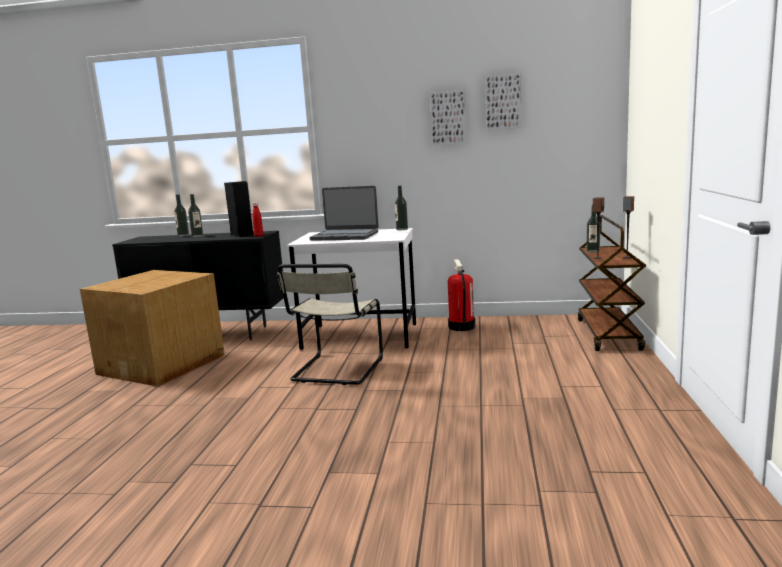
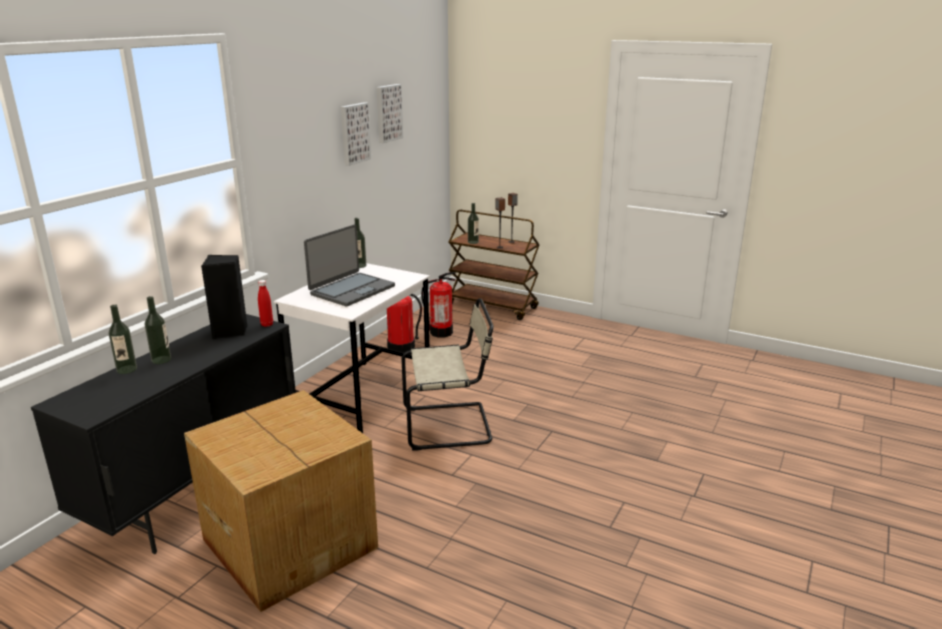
camera: 70 degrees left, 10 degrees up
beige chair [277,264,383,385] -> beige chair turned 45 degrees counterclockwise [402,298,494,451]
none -> fire extinguisher [421,272,456,338]

